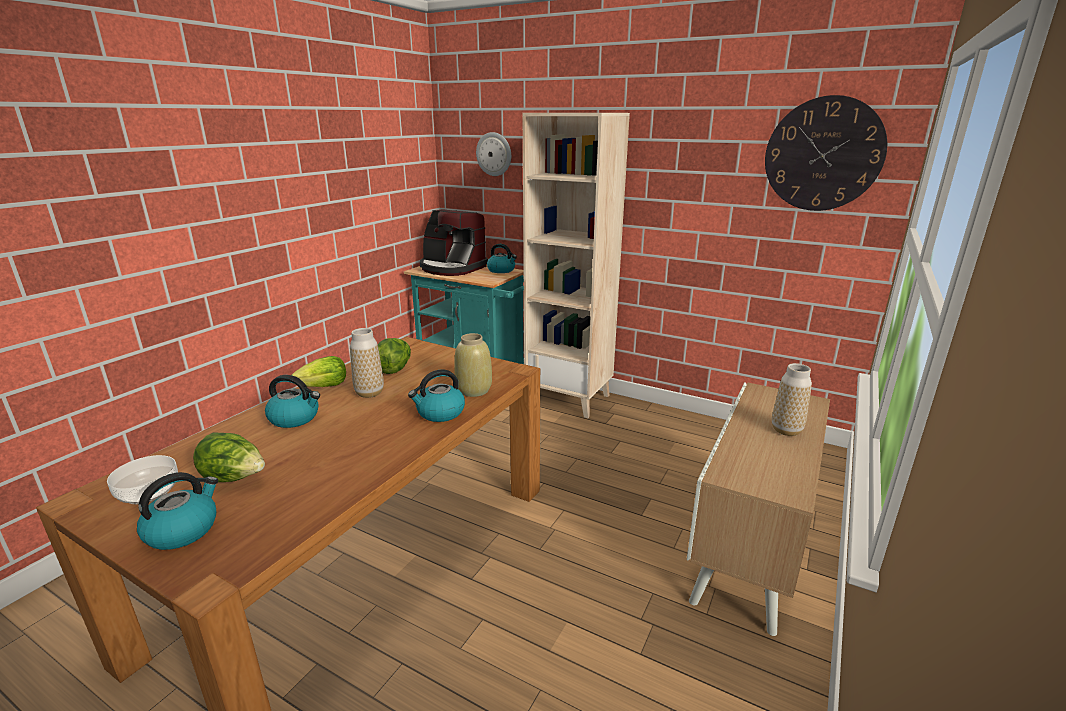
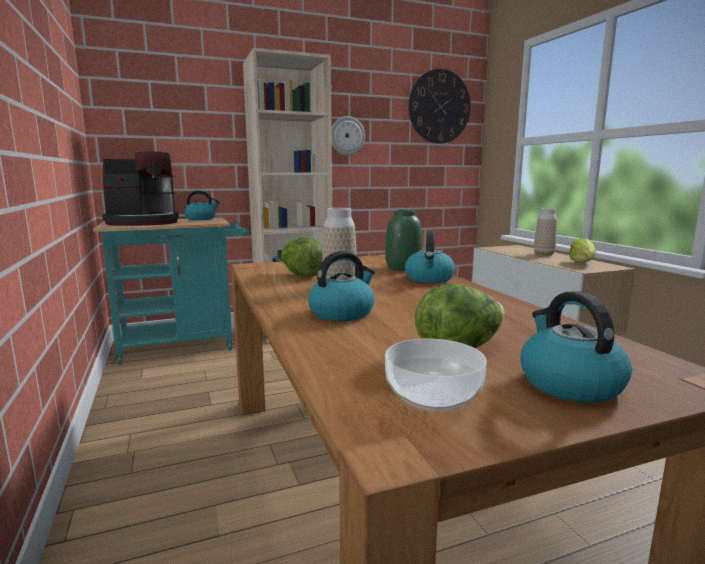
camera: 50 degrees left, 10 degrees down
lettuce [292,356,346,387] -> lettuce moved to [569,238,596,263]
beige vase [454,333,492,397] -> green vase [385,210,422,271]
wall clock [476,132,511,176] -> wall clock moved to [332,116,365,155]

